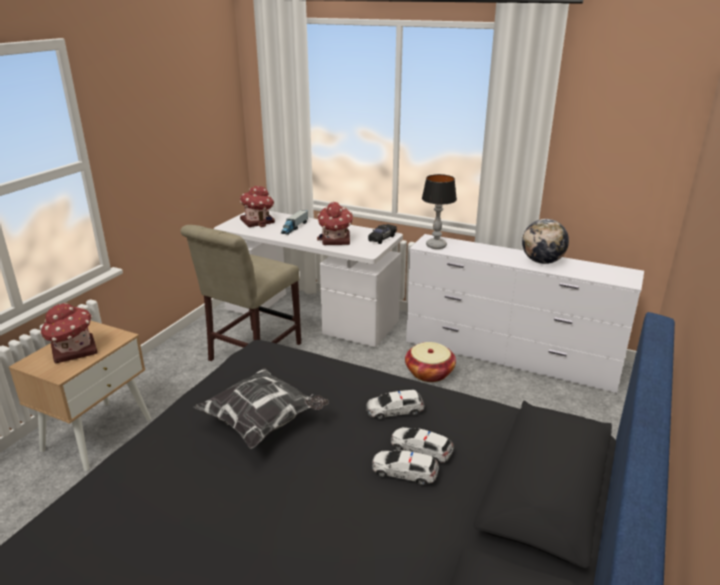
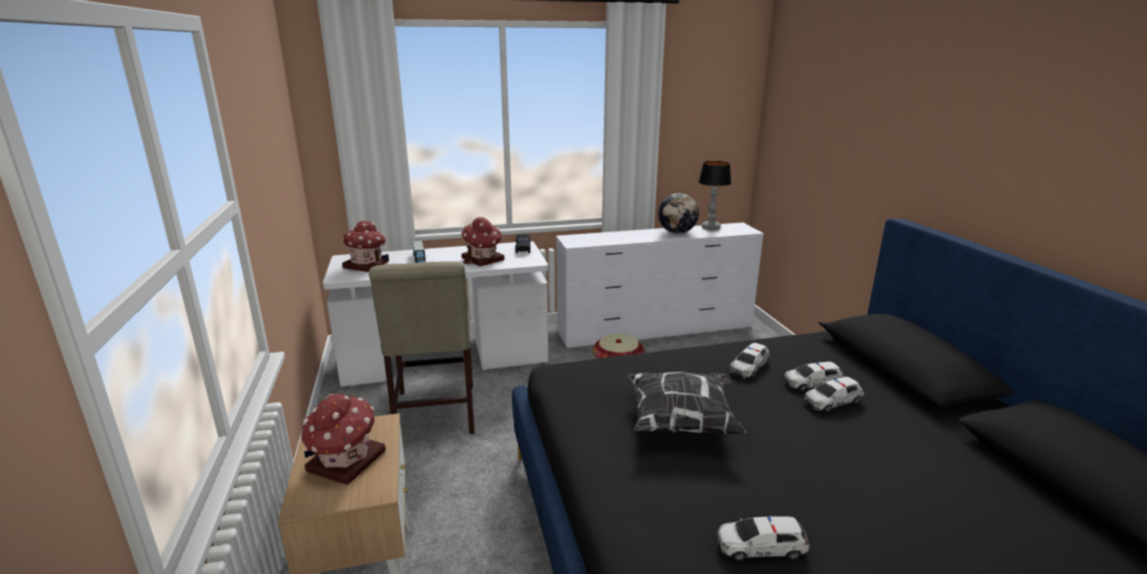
camera: 40 degrees left, 5 degrees down
table lamp [422,174,457,249] -> table lamp moved to [699,161,731,230]
none -> toy car [717,516,810,561]

